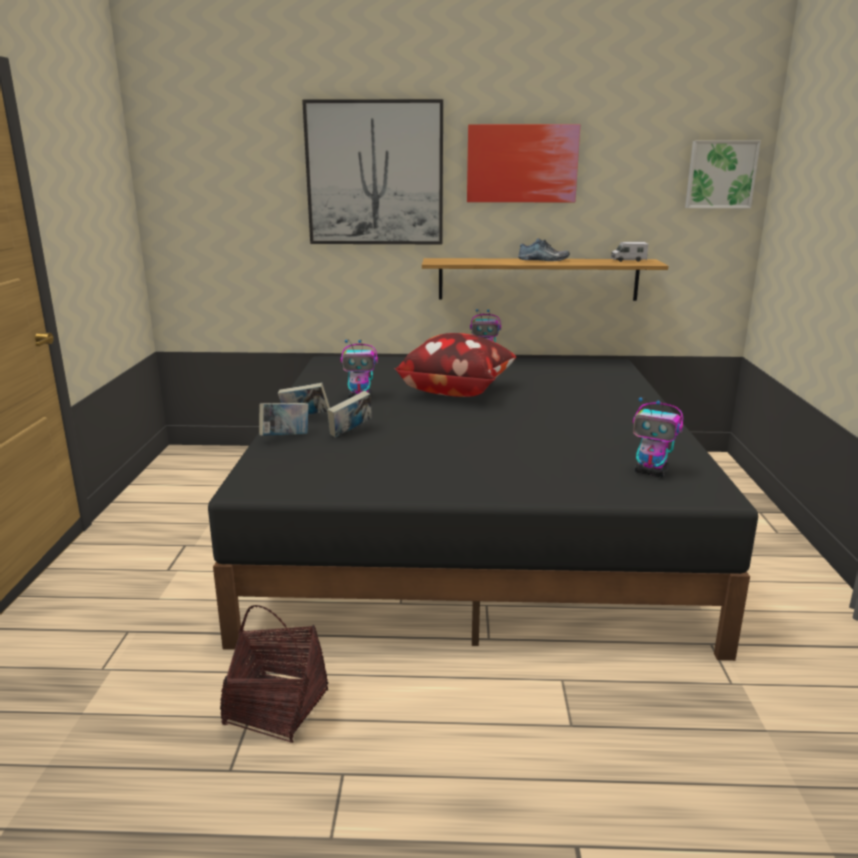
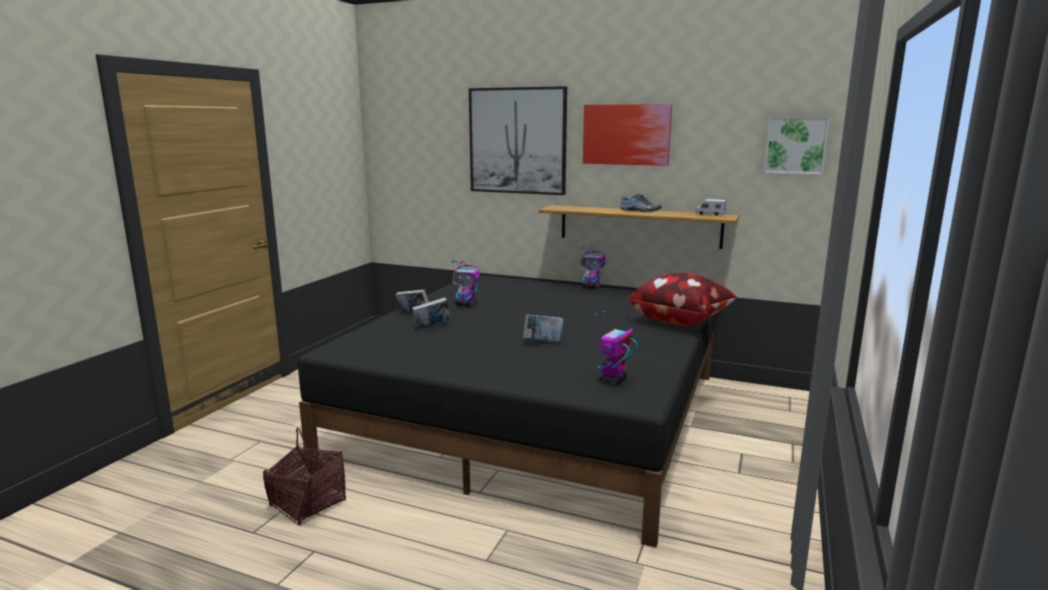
camera: 20 degrees right, 5 degrees down
book [259,403,309,436] -> book moved to [523,314,564,342]
pillow [394,333,516,397] -> pillow moved to [628,272,737,326]
toy robot [633,397,683,477] -> toy robot turned 75 degrees clockwise [595,311,638,385]

